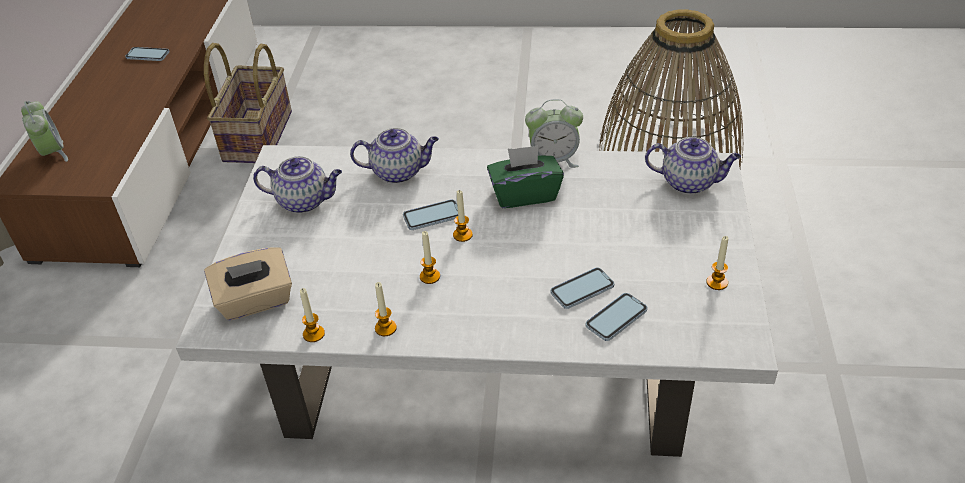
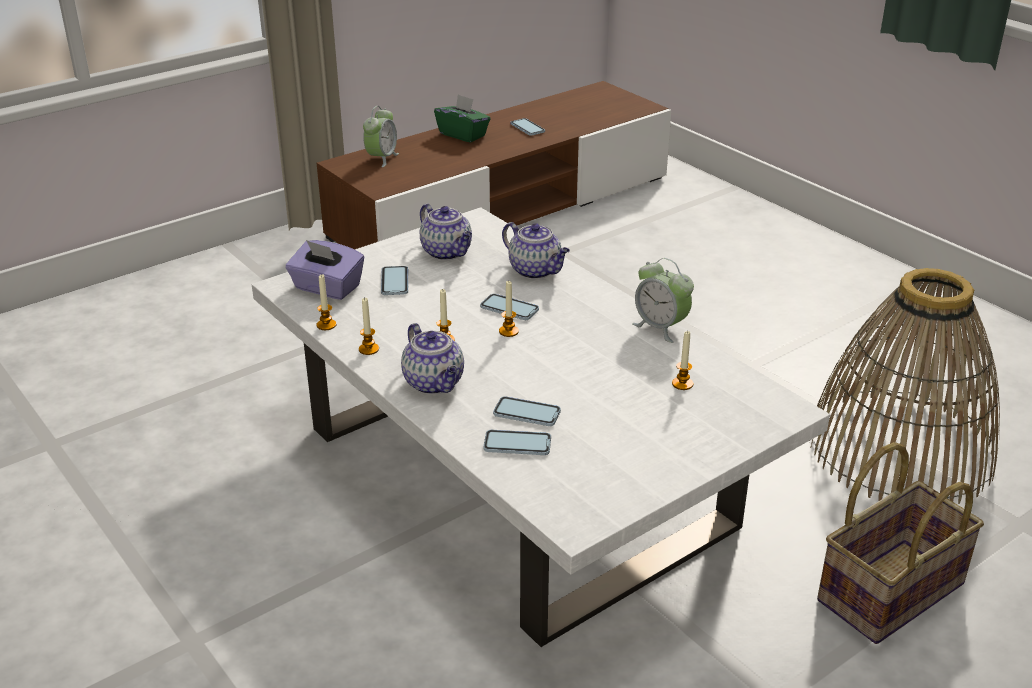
camera: 45 degrees right, 10 degrees down
basket [204,43,292,163] -> basket moved to [817,442,984,644]
beige tissue box [204,247,292,321] -> purple tissue box [286,240,364,300]
green tissue box [487,146,564,208] -> green tissue box moved to [434,94,491,143]
teapot [645,137,741,194] -> teapot moved to [401,323,464,394]
candle [706,236,728,290] -> candle moved to [672,331,693,390]
none -> phone [381,266,408,295]

